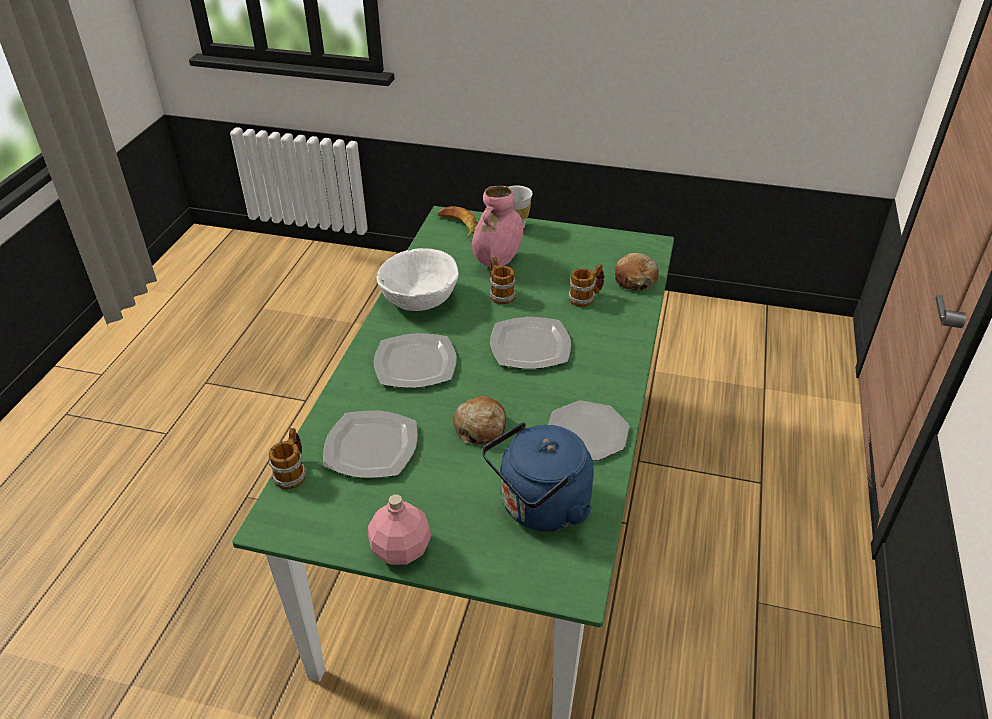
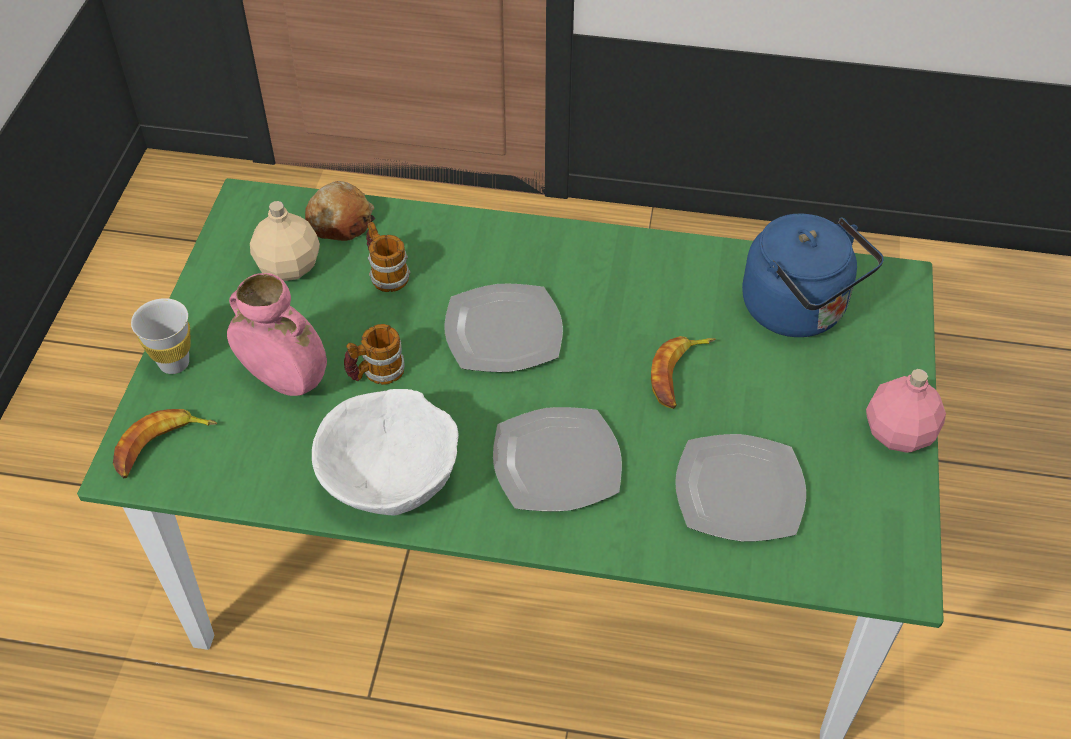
camera: 95 degrees left, 10 degrees up
mug [269,428,306,489] -> none
bread [453,396,506,445] -> banana [651,336,716,409]
plate [548,400,630,461] -> none
none -> beige bottle [250,201,320,281]

